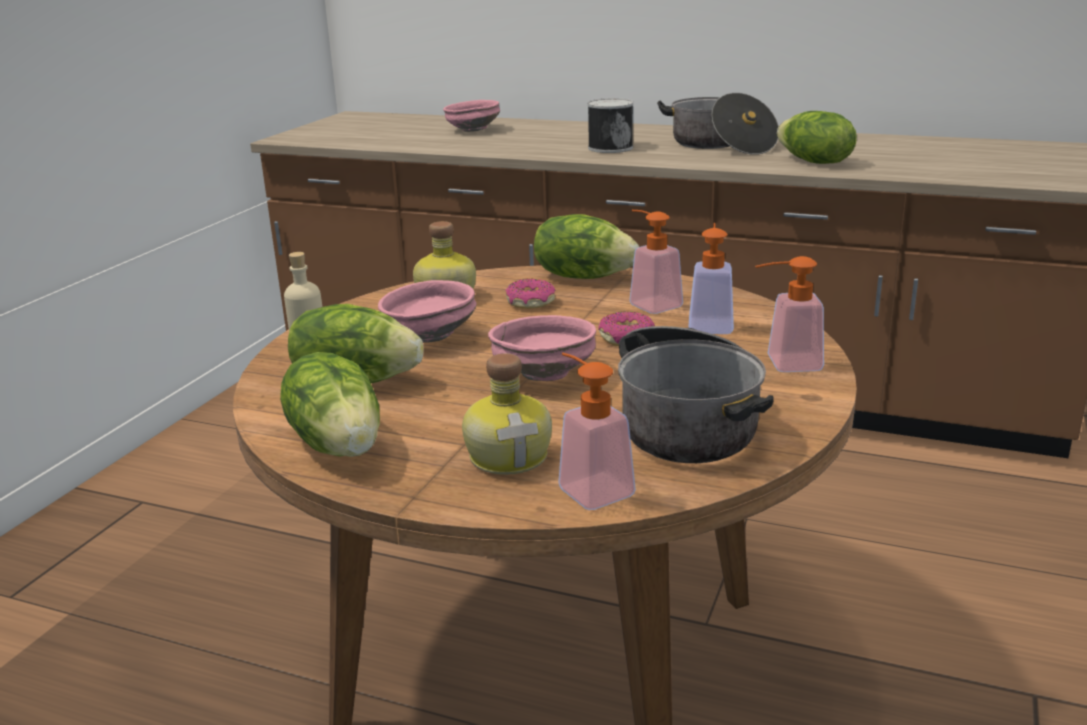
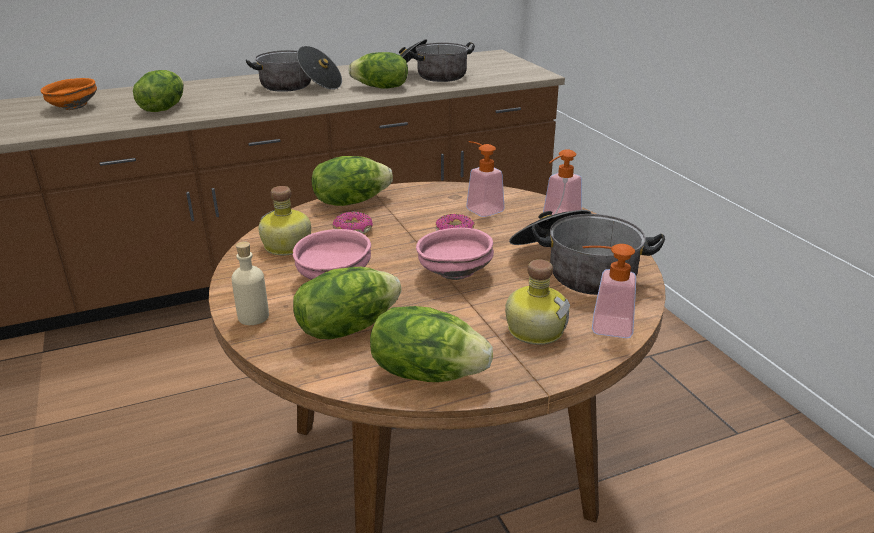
camera: 45 degrees left, 5 degrees up
pink bowl [443,100,500,132] -> orange bowl [40,78,97,110]
can [588,98,633,153] -> none
soap dispenser [629,210,683,314] -> none
none -> lettuce [133,70,184,112]
none -> cooking pot [399,39,475,82]

